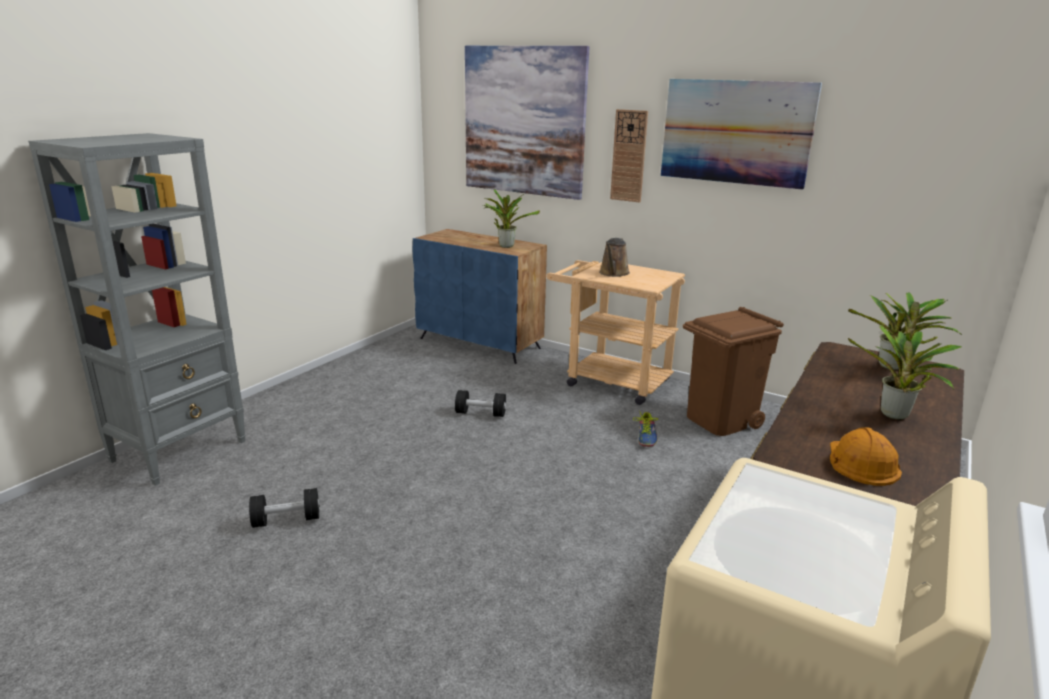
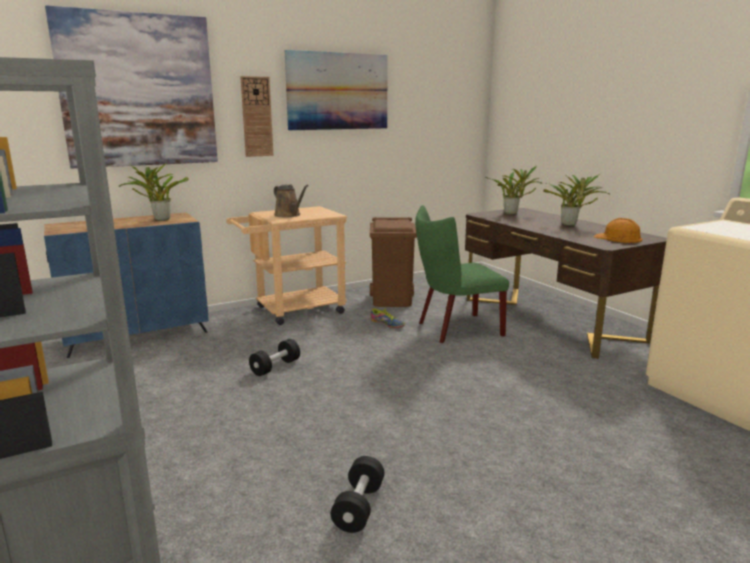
camera: 60 degrees left, 5 degrees down
none -> green chair [415,205,509,343]

